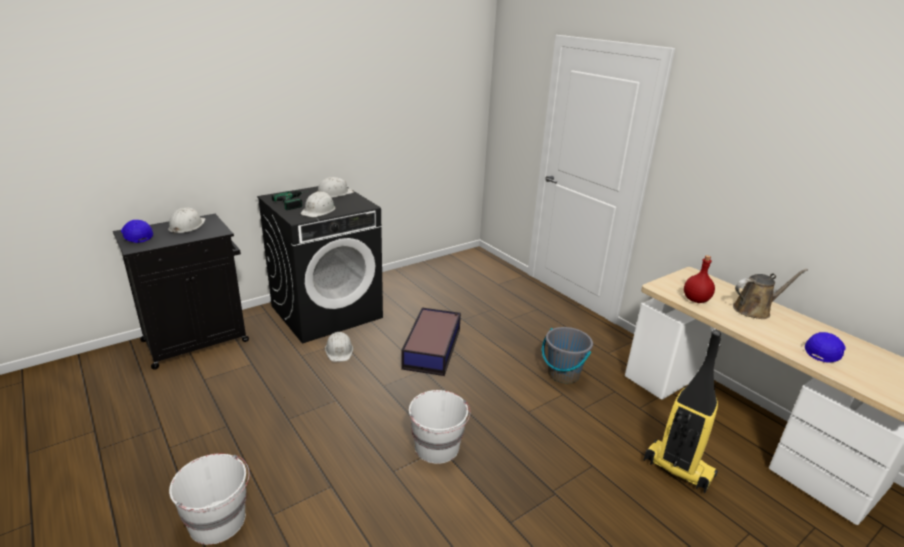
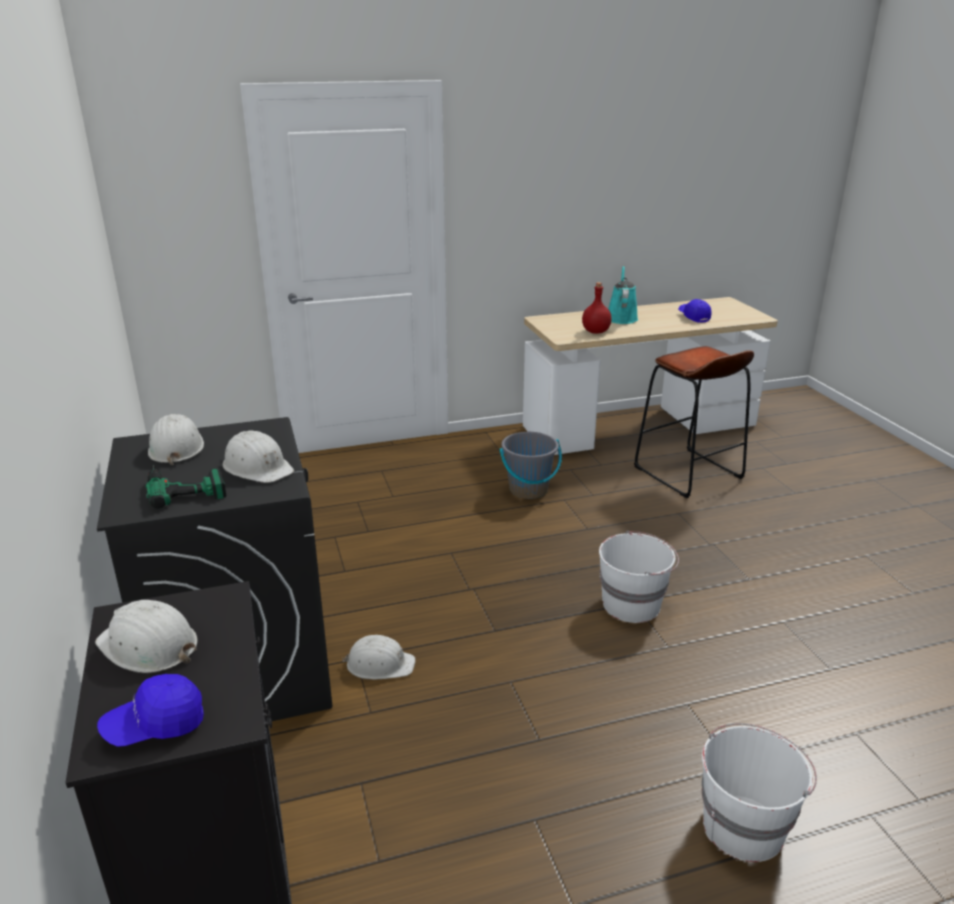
camera: 70 degrees left, 0 degrees up
storage box [401,307,461,376] -> none
vacuum cleaner [643,330,721,493] -> brown stool [634,346,754,498]
brown watering can [733,269,808,319] -> turquoise watering can [608,266,638,324]

